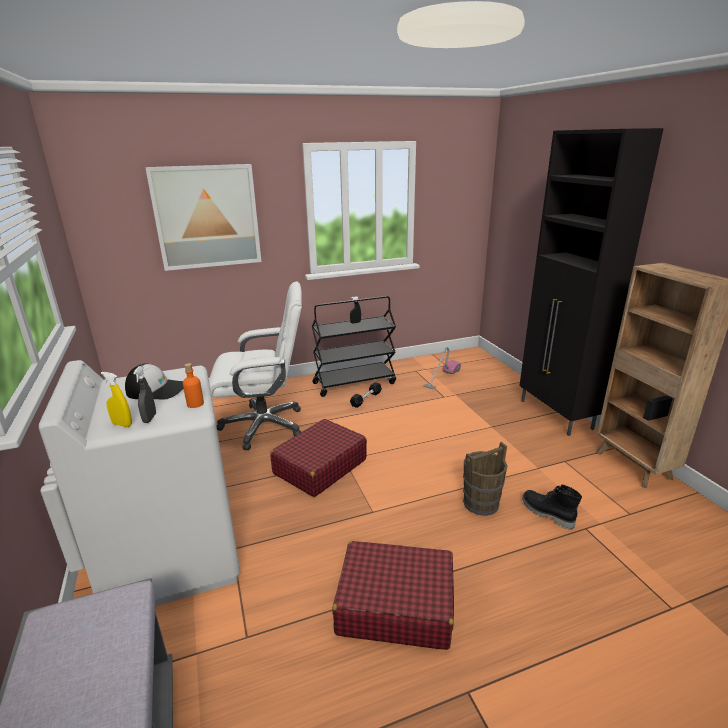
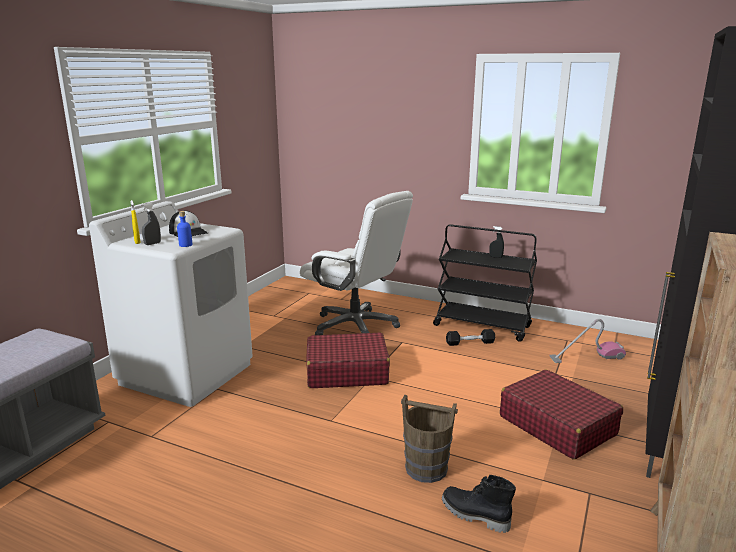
camera: 45 degrees right, 5 degrees down
picture [145,164,262,271] -> none
orange bottle [183,363,204,408] -> blue bottle [177,211,193,247]
red suitcase [333,541,454,650] -> red suitcase moved to [500,370,623,460]
black boot [522,485,582,530] -> black boot turned 60 degrees counterclockwise [442,475,516,533]

